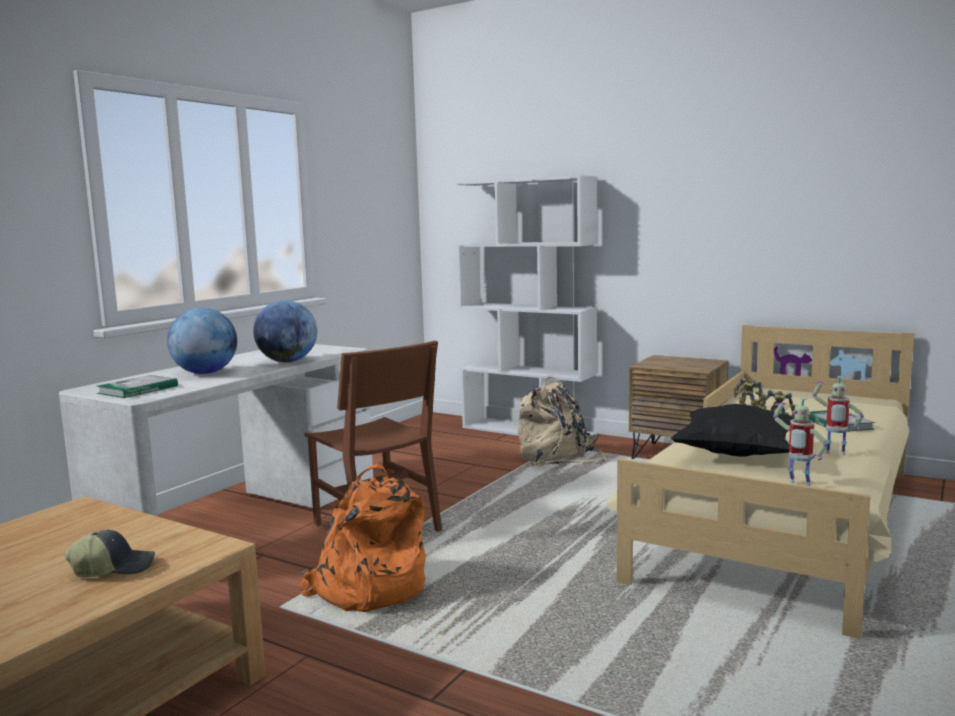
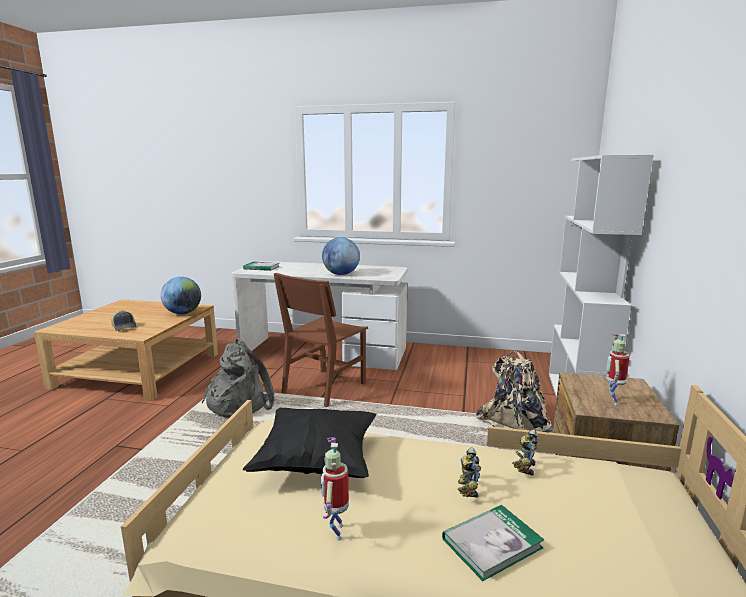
camera: 70 degrees right, 5 degrees up
globe [167,308,237,374] -> globe moved to [161,277,201,314]
orange backpack [300,464,426,612] -> grey backpack [201,338,275,418]
toy robot [773,398,828,486] -> toy robot moved to [606,334,630,406]

